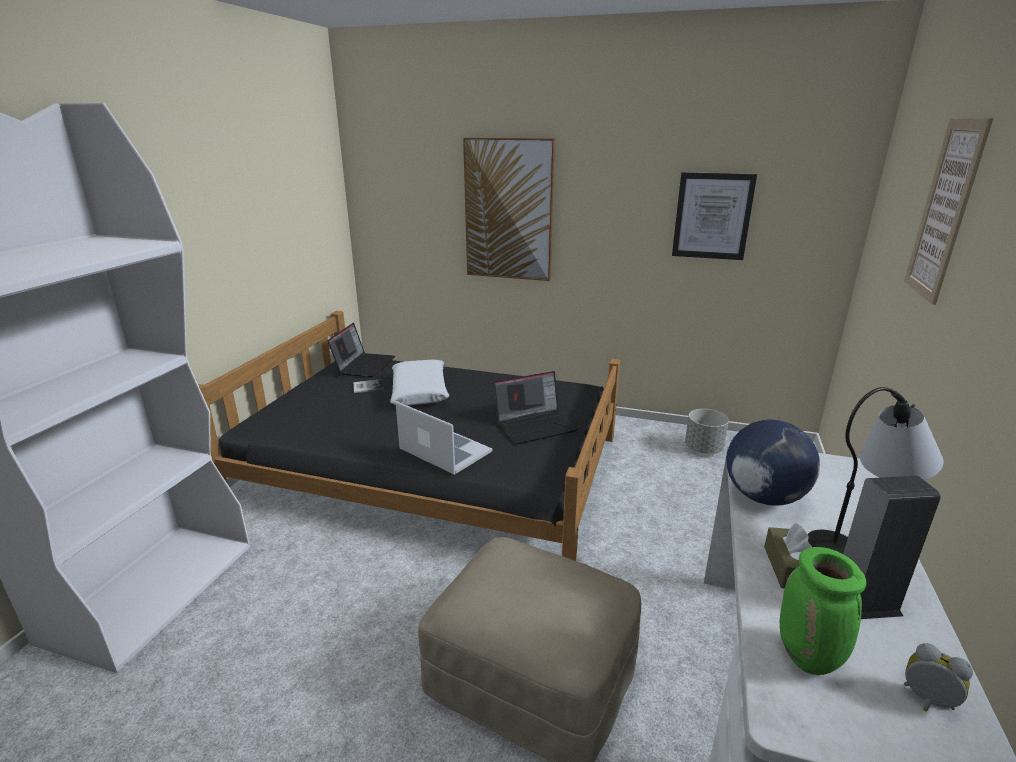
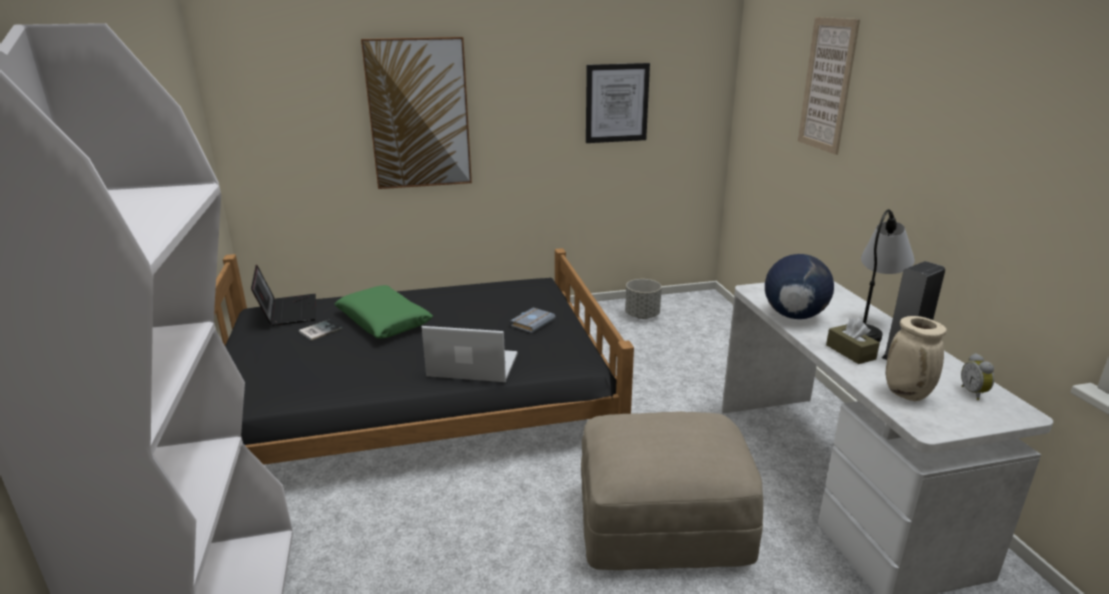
camera: 30 degrees left, 0 degrees up
white pillow [390,360,449,405] -> green pillow [334,285,433,339]
laptop [494,371,578,444] -> grey book [510,307,556,333]
green vase [780,547,866,675] -> beige vase [886,316,947,401]
alarm clock [904,643,973,712] -> alarm clock turned 105 degrees counterclockwise [961,353,994,400]

